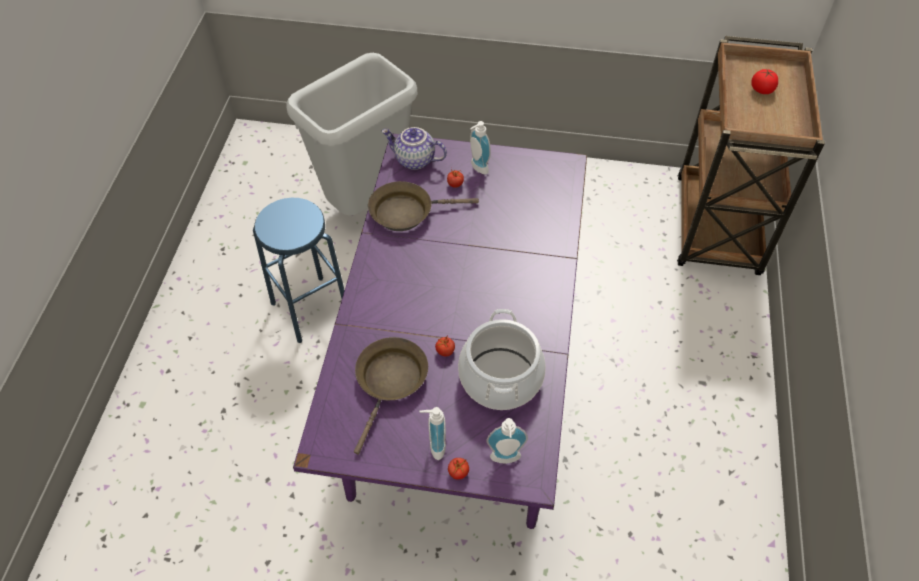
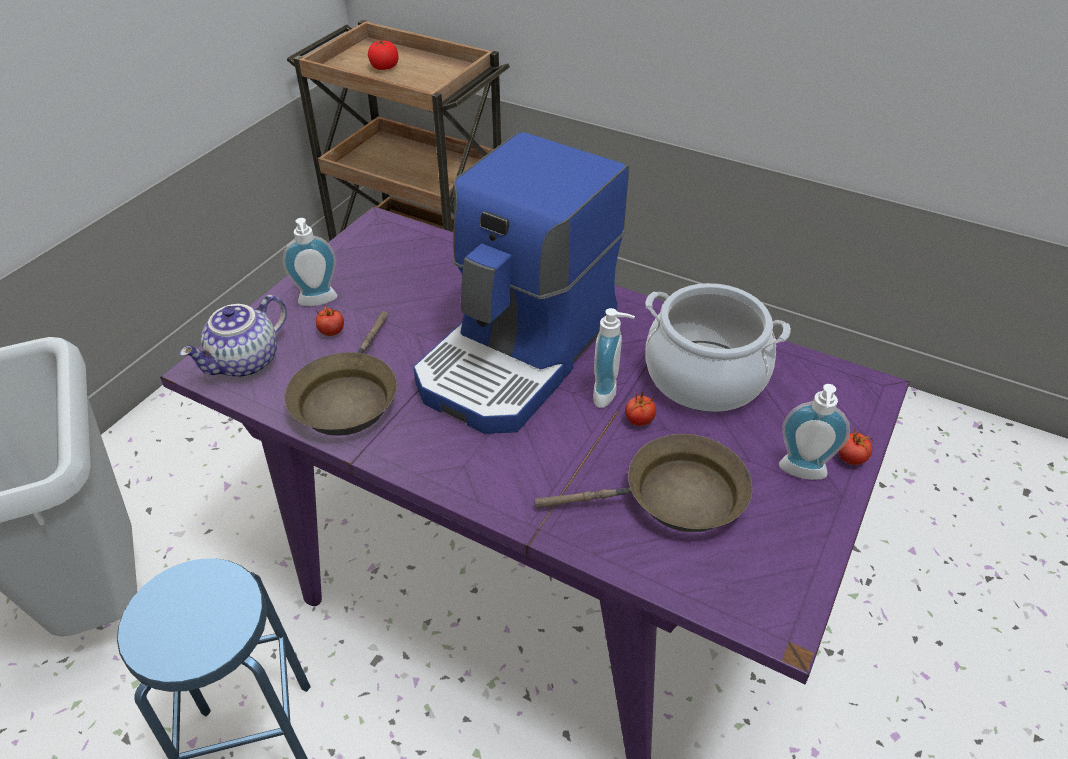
camera: 70 degrees left, 10 degrees down
brown frying pan [354,337,428,455] -> brown frying pan turned 135 degrees clockwise [535,434,753,532]
soap dispenser [486,418,528,464] -> soap dispenser moved to [593,308,635,408]
none -> coffee machine [413,131,629,434]

